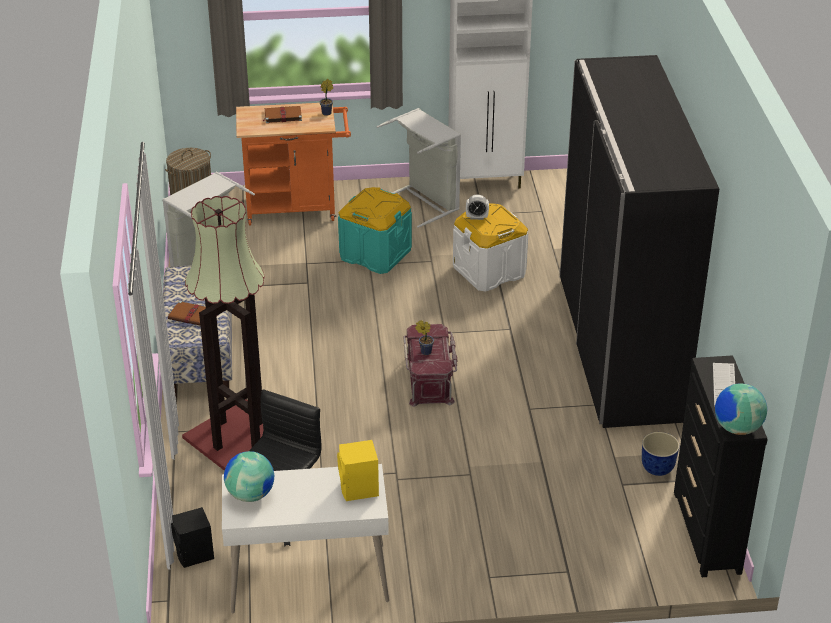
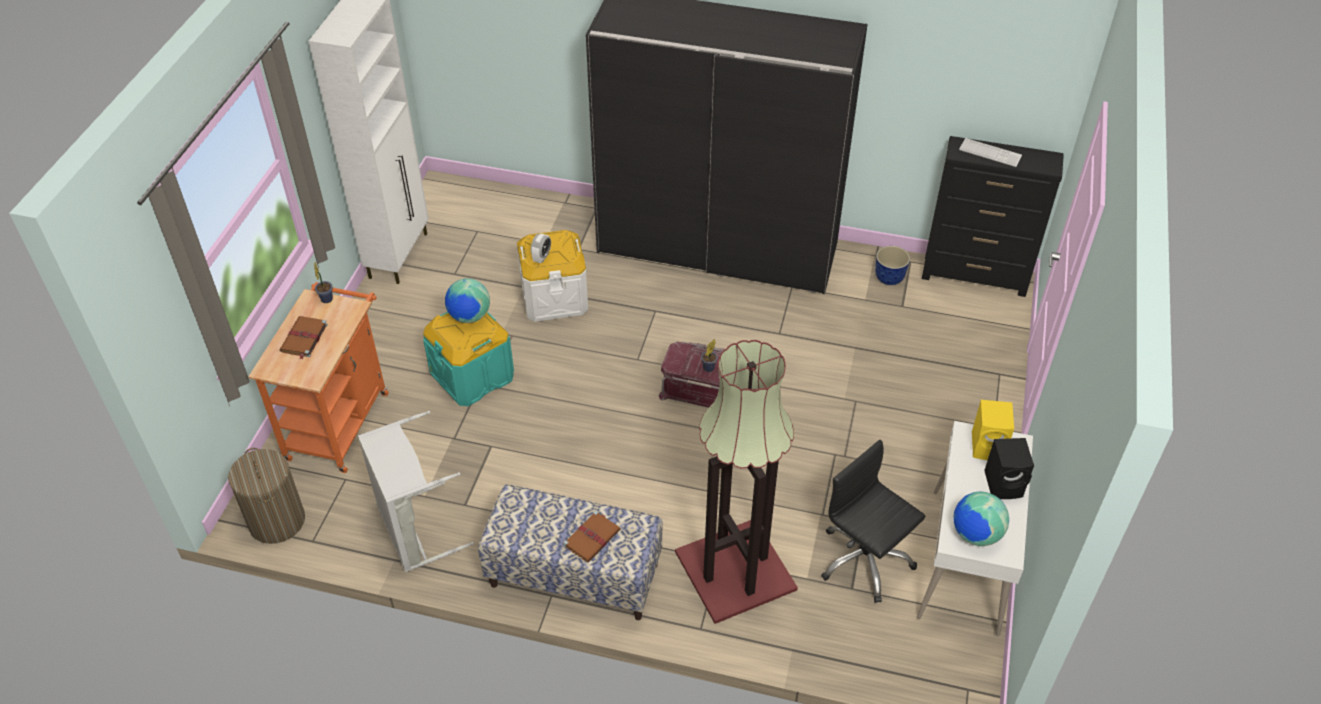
camera: 70 degrees left, 10 degrees up
black speaker [171,507,214,568] -> black speaker moved to [984,438,1034,499]
grey laundry basket [376,108,461,228] -> none
globe [715,384,767,435] -> globe moved to [445,278,490,323]

